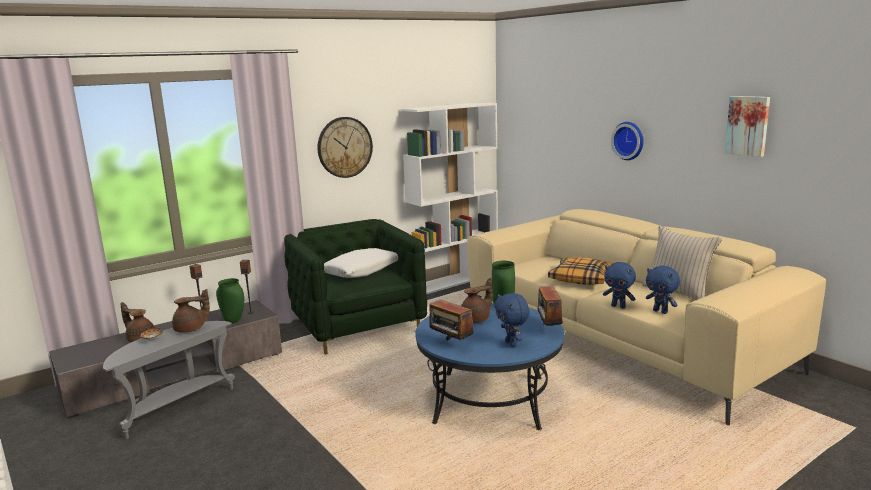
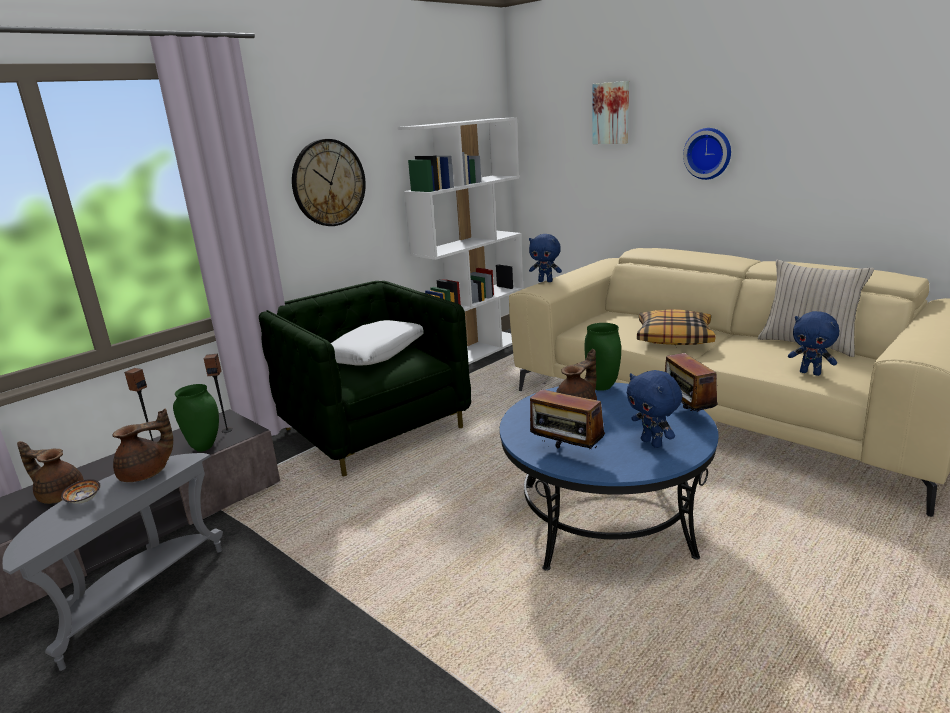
camera: 10 degrees left, 5 degrees up
blue plush toy [603,262,636,308] -> blue plush toy moved to [529,234,562,282]
picture [725,96,770,157] -> picture moved to [592,81,629,144]

